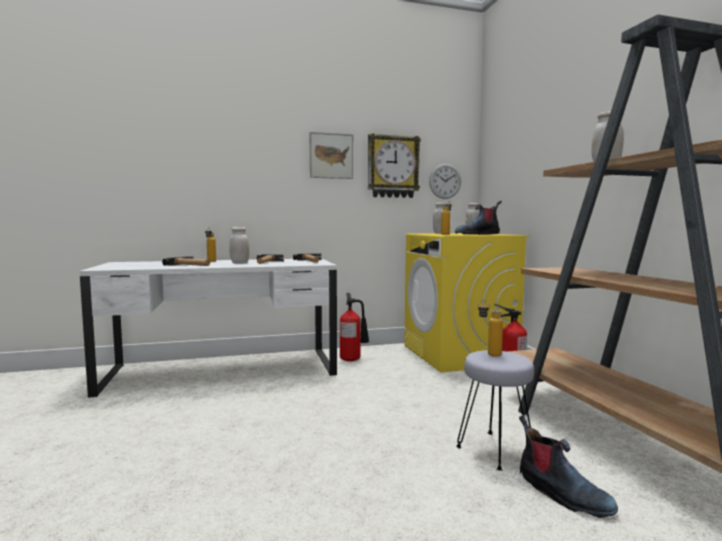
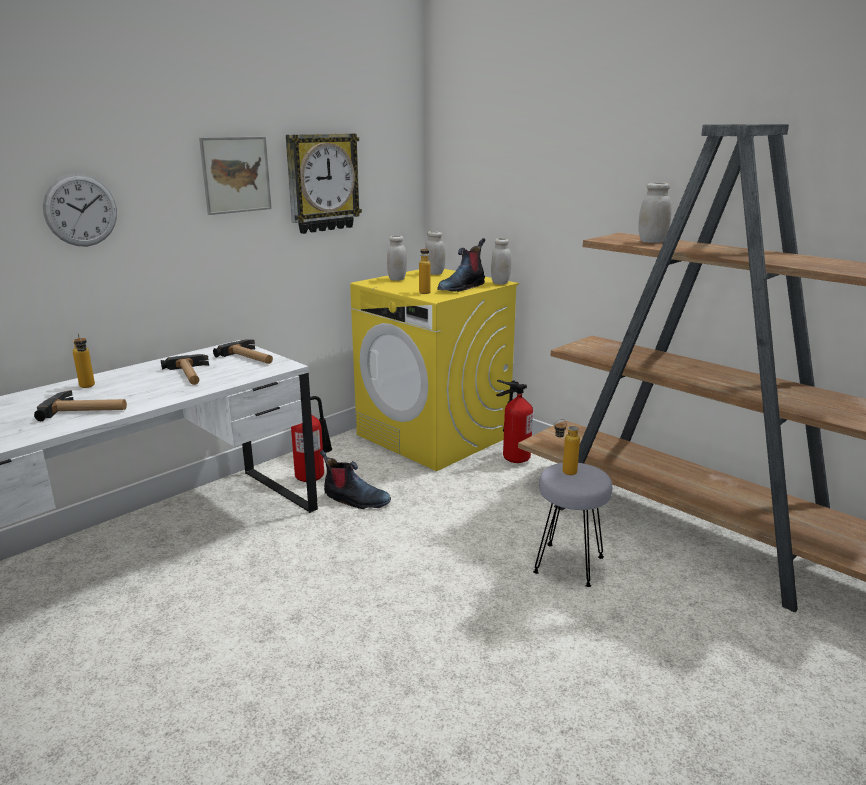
camera: 30 degrees left, 15 degrees up
white jar [229,227,249,264] -> white jar moved to [491,238,511,285]
wall clock [429,164,461,199] -> wall clock moved to [43,174,117,246]
boot [519,416,618,518] -> boot moved to [320,450,391,509]

